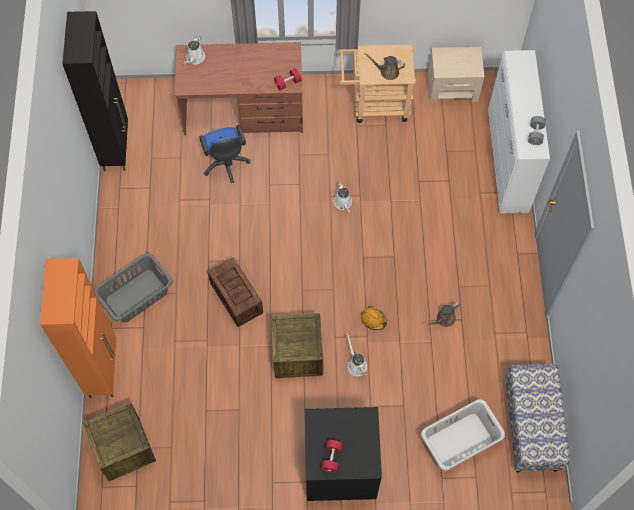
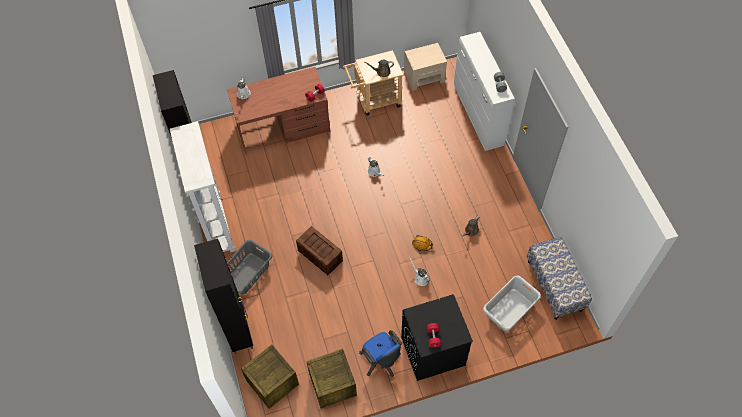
camera: 15 degrees left, 5 degrees down
orange cabinet [40,258,116,398] -> black cabinet [194,239,253,354]
blue office chair [199,125,250,183] -> blue office chair moved to [359,330,402,377]
crate [271,313,323,378] -> crate moved to [306,349,357,409]
none -> white bookcase [170,121,235,252]

